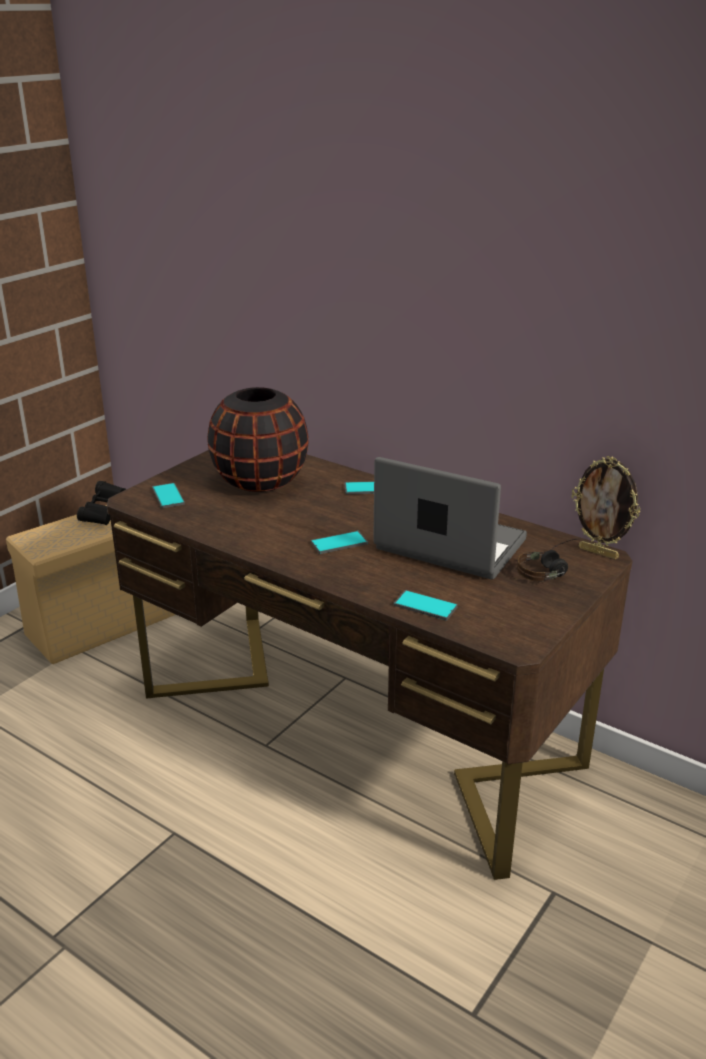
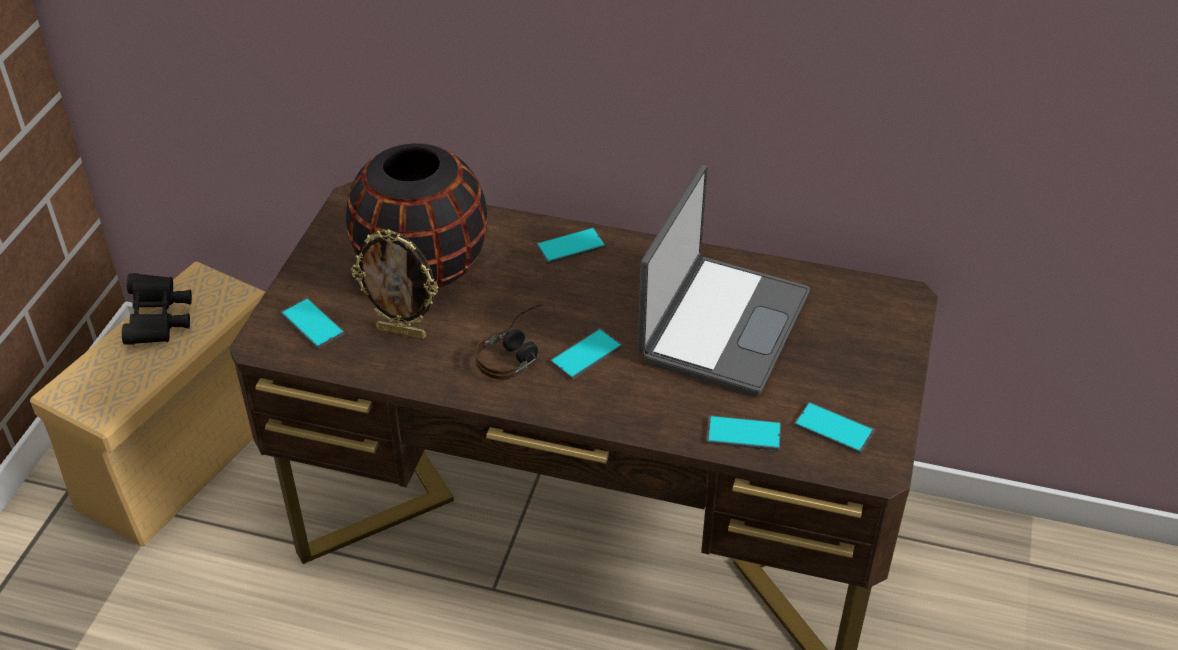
camera: 20 degrees left, 15 degrees up
laptop [373,457,527,579] -> laptop turned 105 degrees clockwise [638,165,810,397]
headphones [517,539,579,582] -> headphones moved to [475,305,543,380]
picture frame [572,456,640,559] -> picture frame moved to [351,229,438,339]
none -> phone [794,402,875,454]

